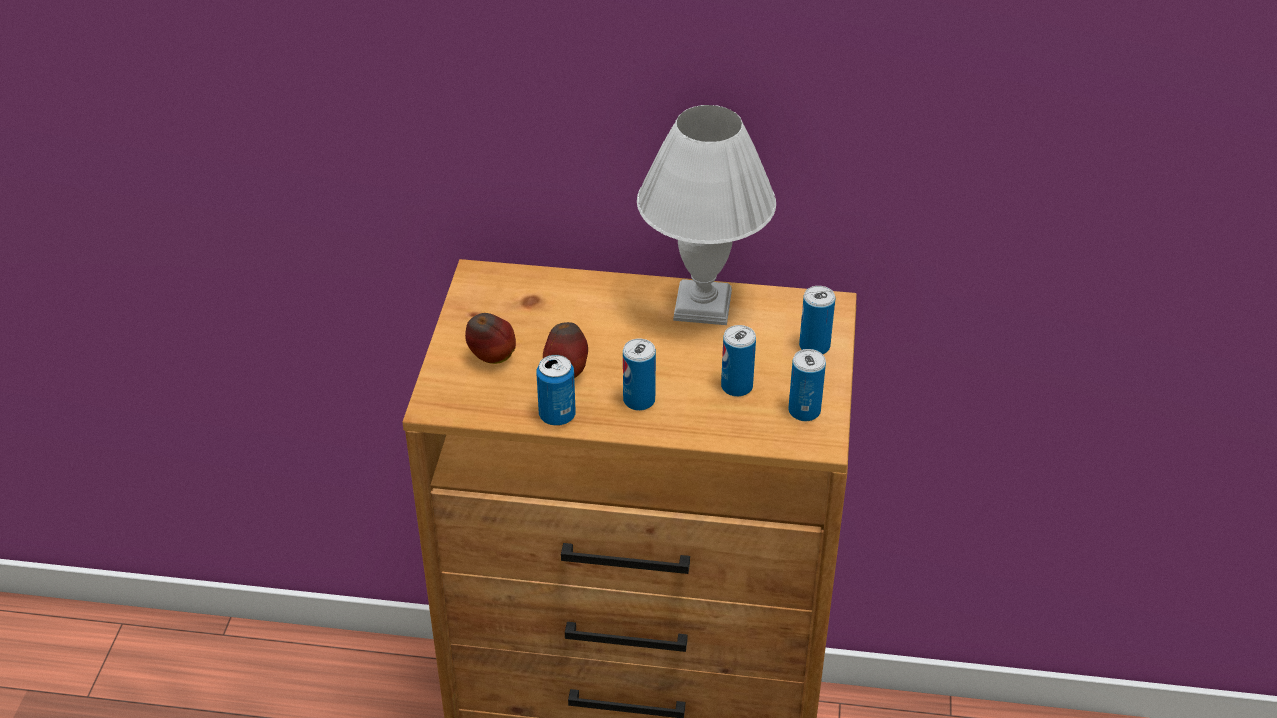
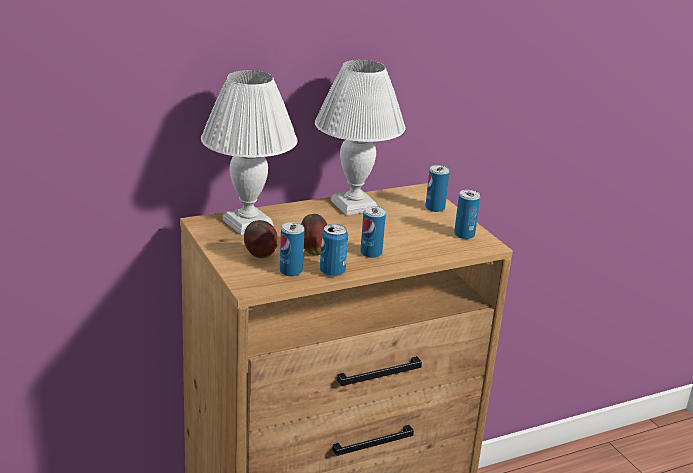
camera: 35 degrees left, 15 degrees down
can [721,325,756,397] -> can moved to [280,222,305,276]
none -> white table lamp [201,70,298,235]

